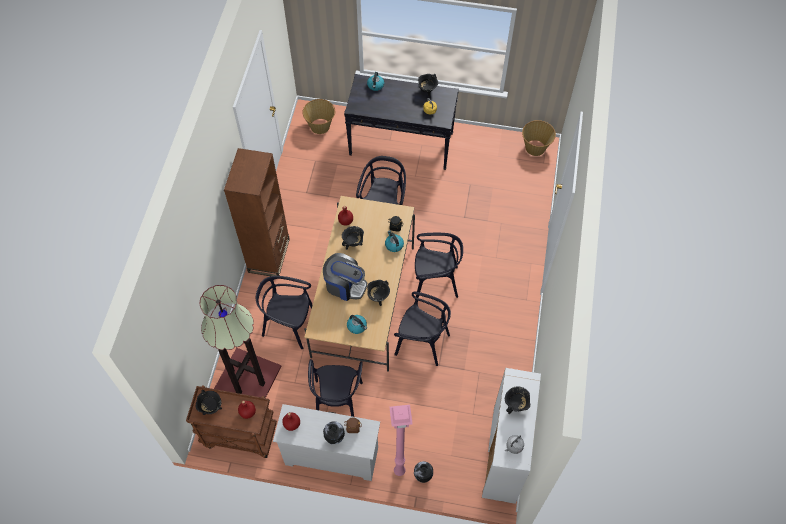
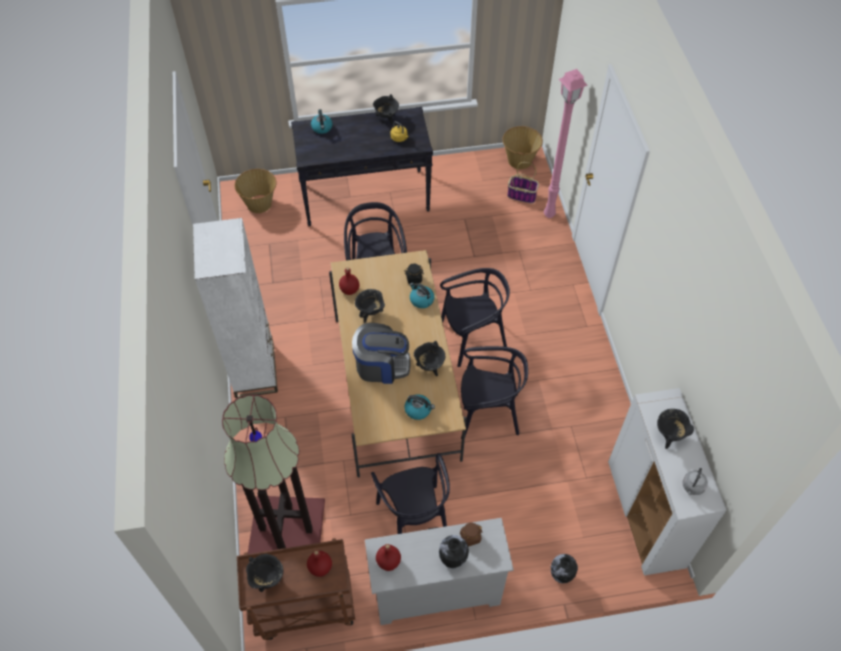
camera: 20 degrees left, 5 degrees down
brown bookcase [224,148,290,276] -> white bookcase [193,218,278,398]
black chair [256,276,312,349] -> none
pink floor lamp [389,405,412,476] -> pink floor lamp moved to [544,69,588,218]
none -> basket [507,162,539,203]

